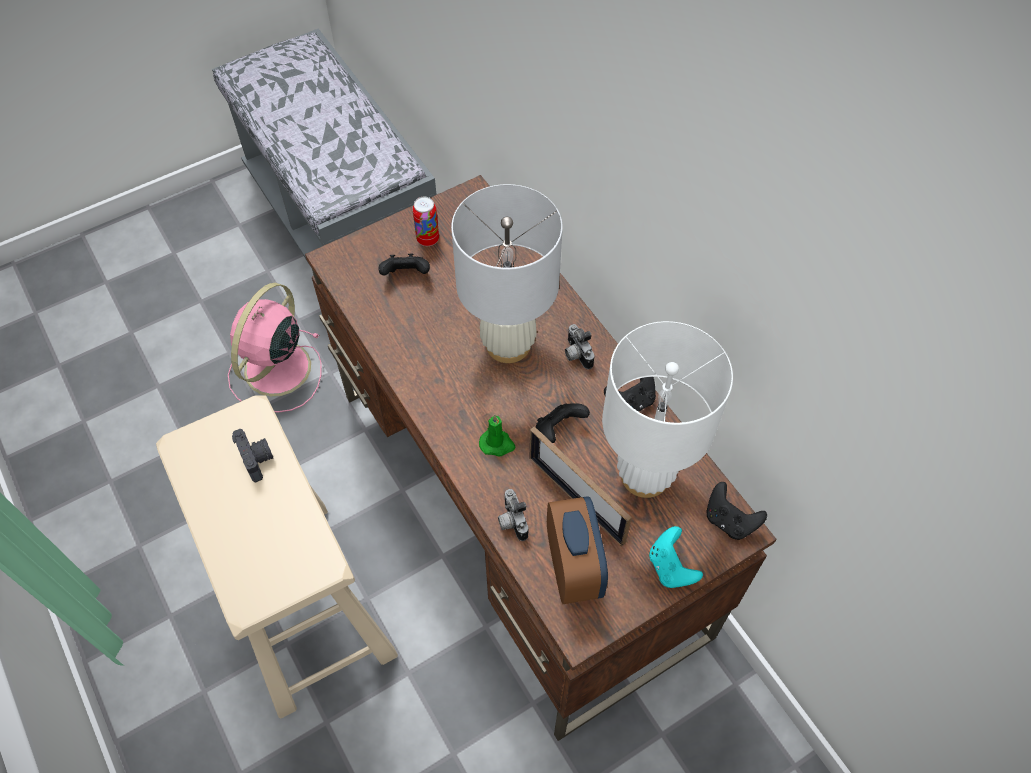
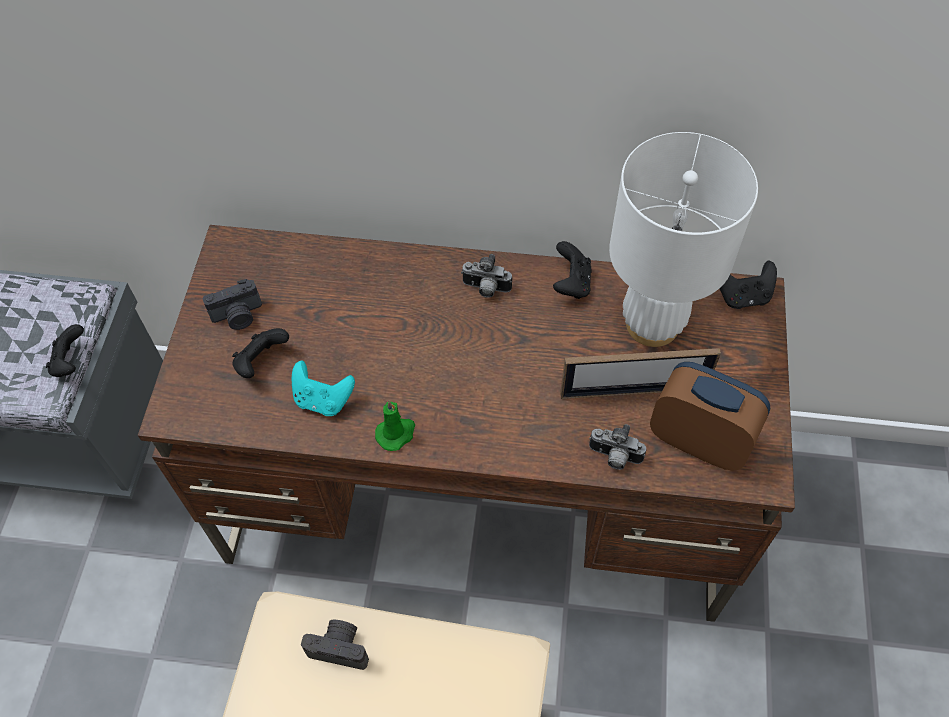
camera: 50 degrees left, 0 degrees up
pink fan [228,283,322,413] -> none
can [413,197,439,246] -> camera [203,279,262,330]
white table lamp [451,184,563,363] -> none
green candle [479,415,515,456] -> green candle moved to [375,400,415,451]
black game controller [536,403,590,443] -> black game controller moved to [46,324,84,377]
turquoise game controller [649,526,703,588] -> turquoise game controller moved to [292,361,355,416]

